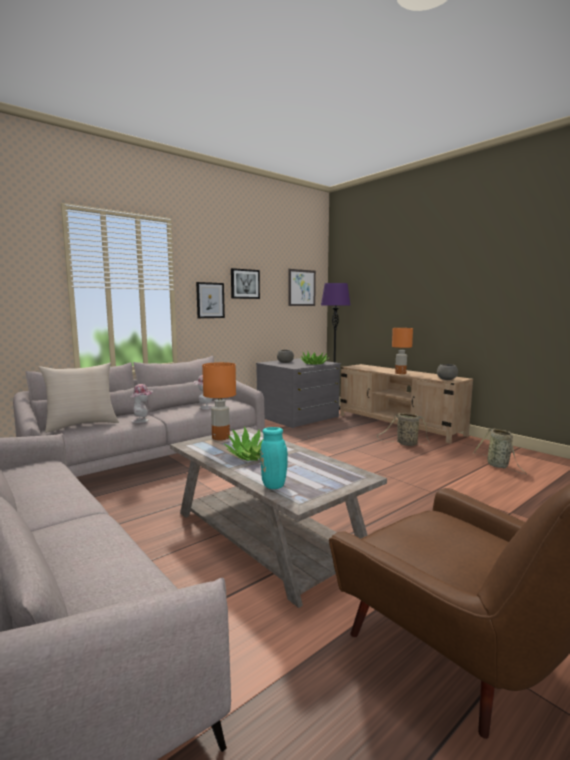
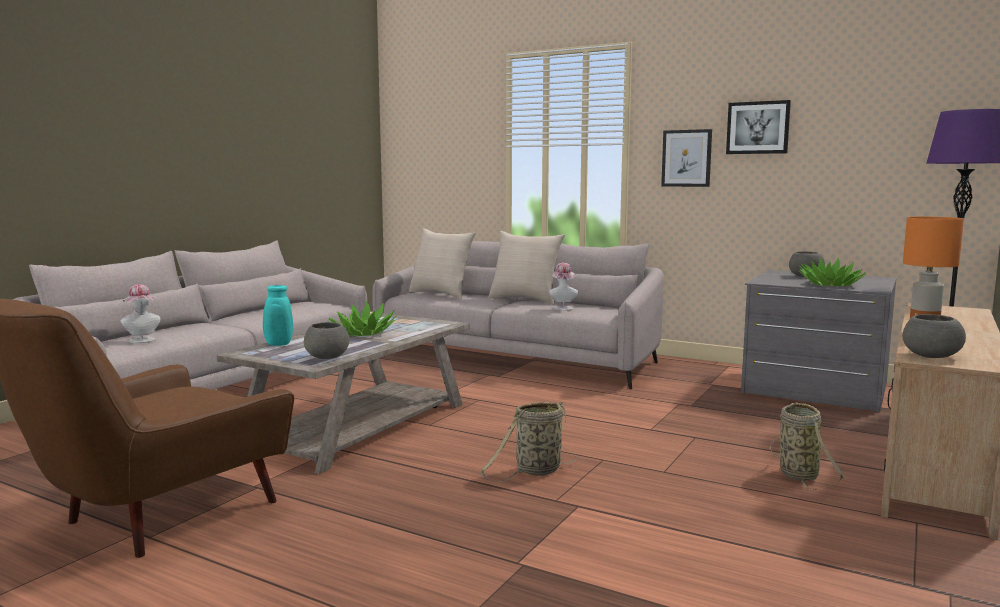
camera: 70 degrees right, 0 degrees up
hat [131,384,153,423] -> hat moved to [120,284,161,343]
orange table lamp [202,362,236,440] -> none
picture [289,269,316,306] -> none
basket [473,428,527,474] -> basket moved to [480,402,577,482]
none -> grey bowl [304,322,350,359]
none -> beige pillow [488,231,565,304]

